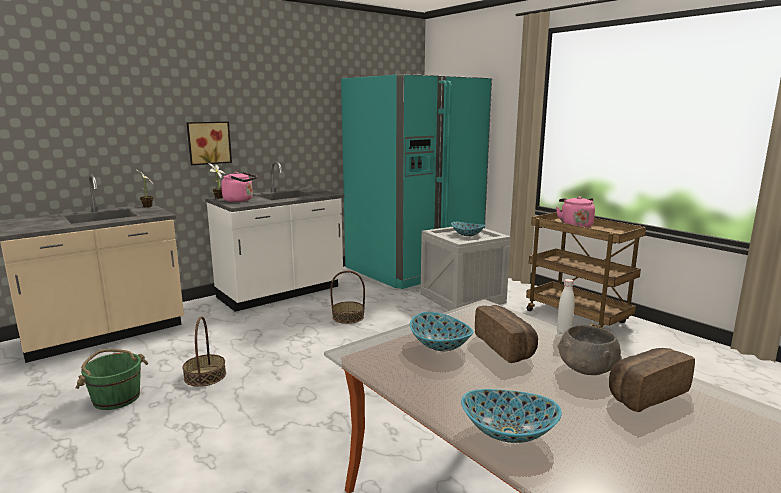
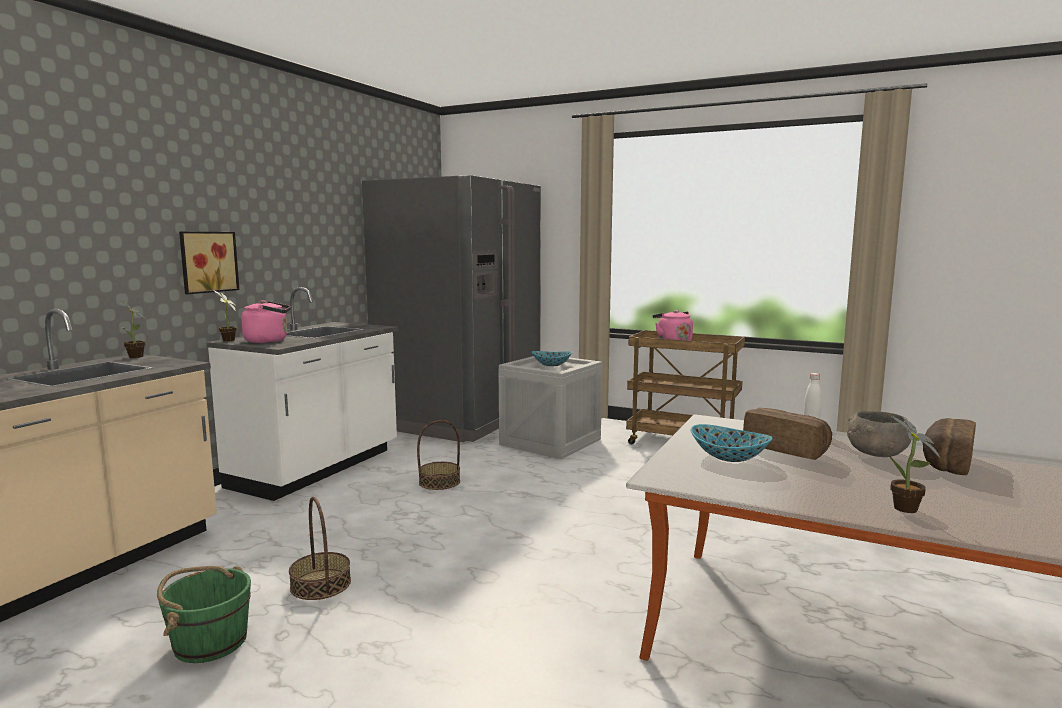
camera: 25 degrees left, 5 degrees down
turquoise fridge [341,74,492,289] -> grey fridge [362,175,541,442]
bowl [461,389,562,443] -> potted plant [889,416,940,513]

